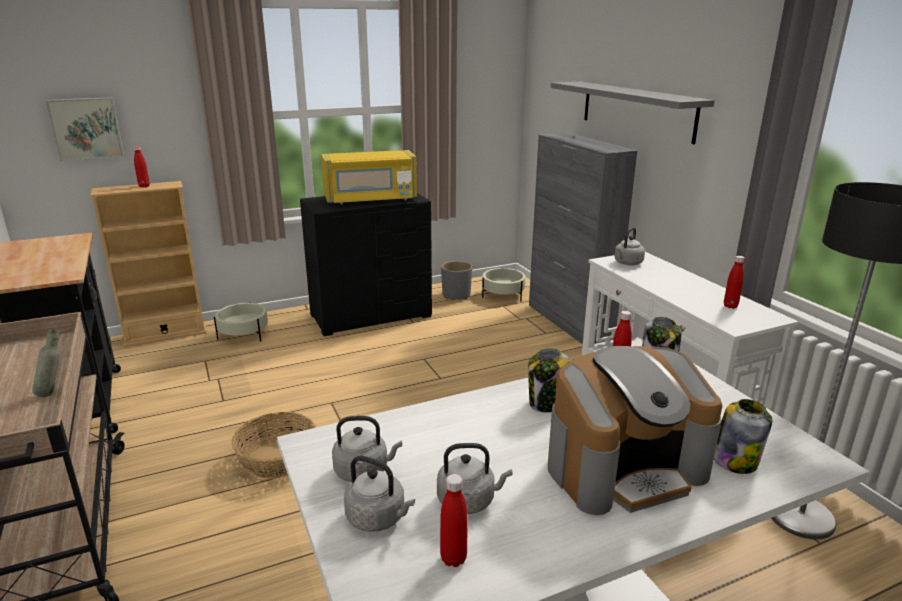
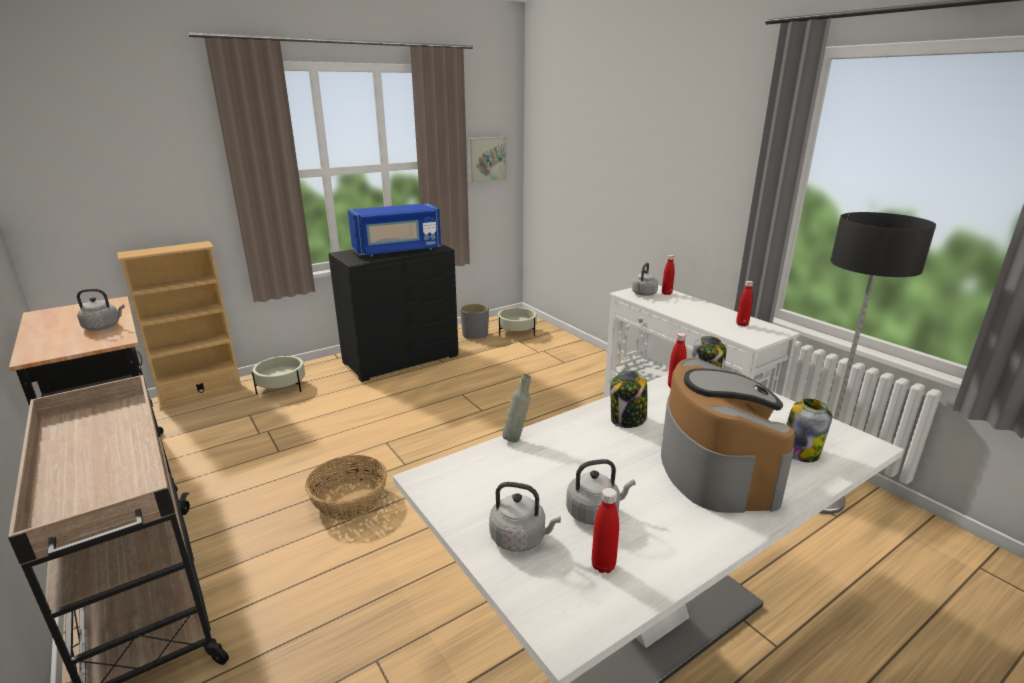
camera: 10 degrees left, 0 degrees up
grey bottle [32,330,61,397] -> grey bottle moved to [502,374,531,442]
picture [45,97,124,161] -> picture moved to [467,137,506,183]
red bottle [134,146,150,187] -> red bottle moved to [662,255,675,295]
yellow microwave [321,150,417,205] -> blue microwave [348,203,441,257]
grey kettle [332,416,402,482] -> grey kettle moved to [77,289,125,330]
grey cabinet [529,132,637,344] -> none
coffee machine [548,346,722,515] -> coffee machine turned 60 degrees counterclockwise [661,358,795,513]
grey shelf [551,82,715,144] -> none

